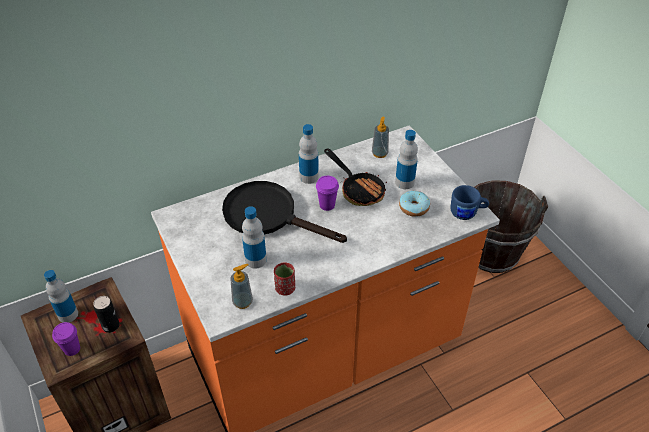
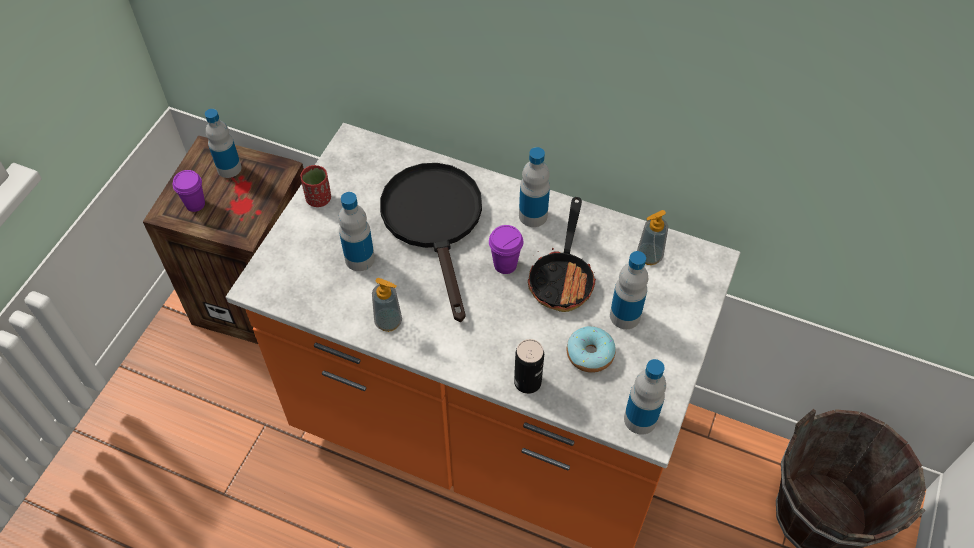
camera: 50 degrees right, 10 degrees up
can [93,296,120,333] -> can moved to [514,339,544,394]
soap dispenser [230,264,253,309] -> soap dispenser moved to [372,278,402,332]
red cup [274,262,295,295] -> red cup moved to [300,165,331,207]
blue mug [451,185,489,220] -> bottle [624,359,666,435]

